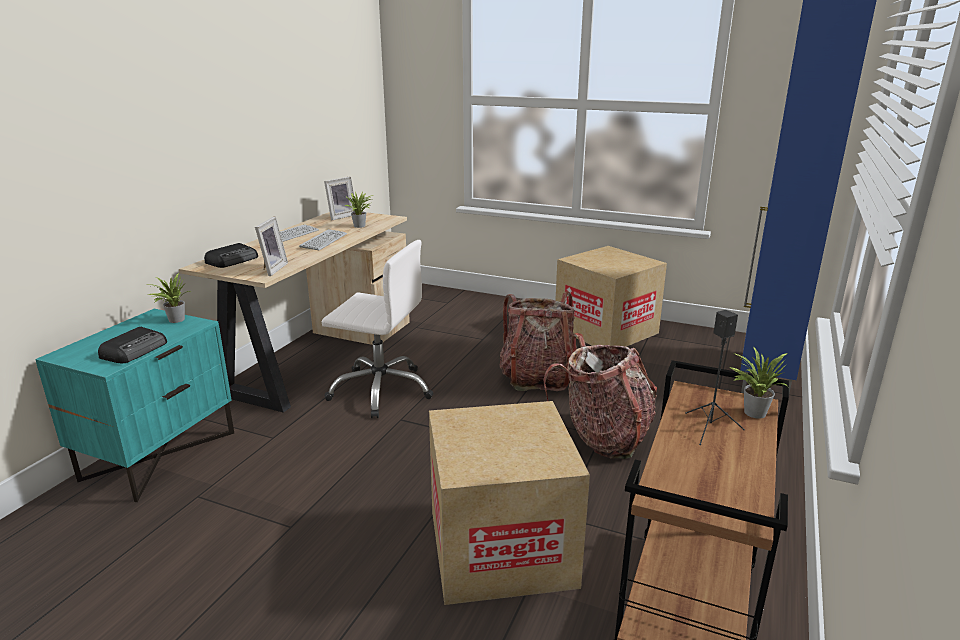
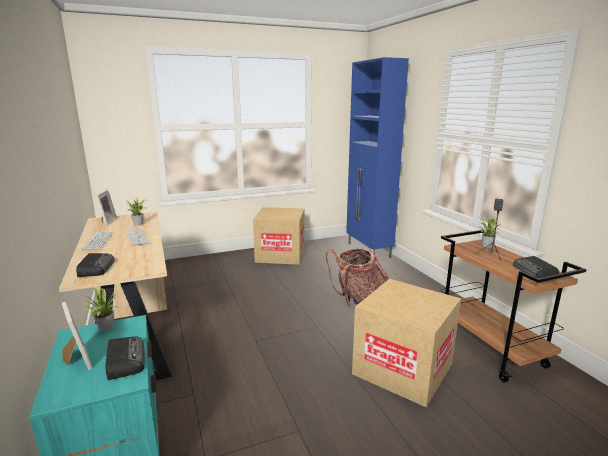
camera: 45 degrees left, 5 degrees down
picture frame [255,217,288,276] -> picture frame moved to [62,302,92,370]
white office chair [322,240,434,418] -> none
backpack [500,291,577,391] -> none
none -> radio [513,256,559,278]

